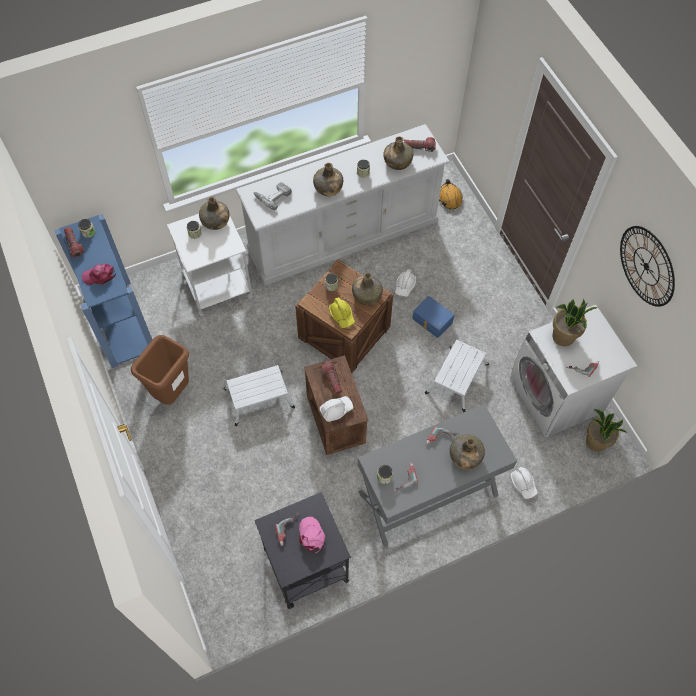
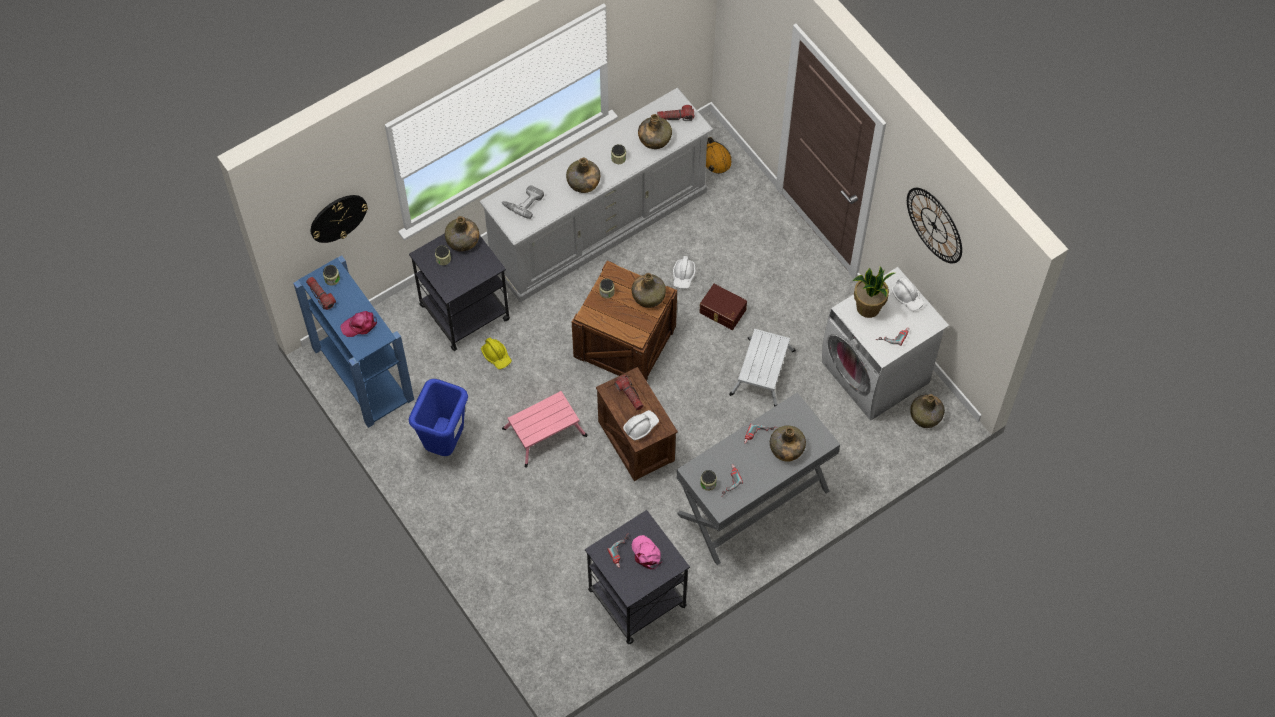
camera: 10 degrees left, 0 degrees up
brown trash can [131,335,189,405] -> blue trash can [409,379,468,456]
white cart [167,214,253,316] -> black cart [409,233,510,351]
white step ladder [224,365,295,426] -> pink step ladder [502,391,587,468]
yellow hard hat [329,297,355,328] -> yellow hard hat moved to [481,338,512,369]
blue storage box [412,296,454,338] -> brown storage box [699,284,747,330]
white hard hat [510,467,538,499] -> white hard hat moved to [891,277,924,311]
potted plant [586,409,627,452] -> green bottle [910,394,945,428]
none -> wall clock [311,195,368,243]

